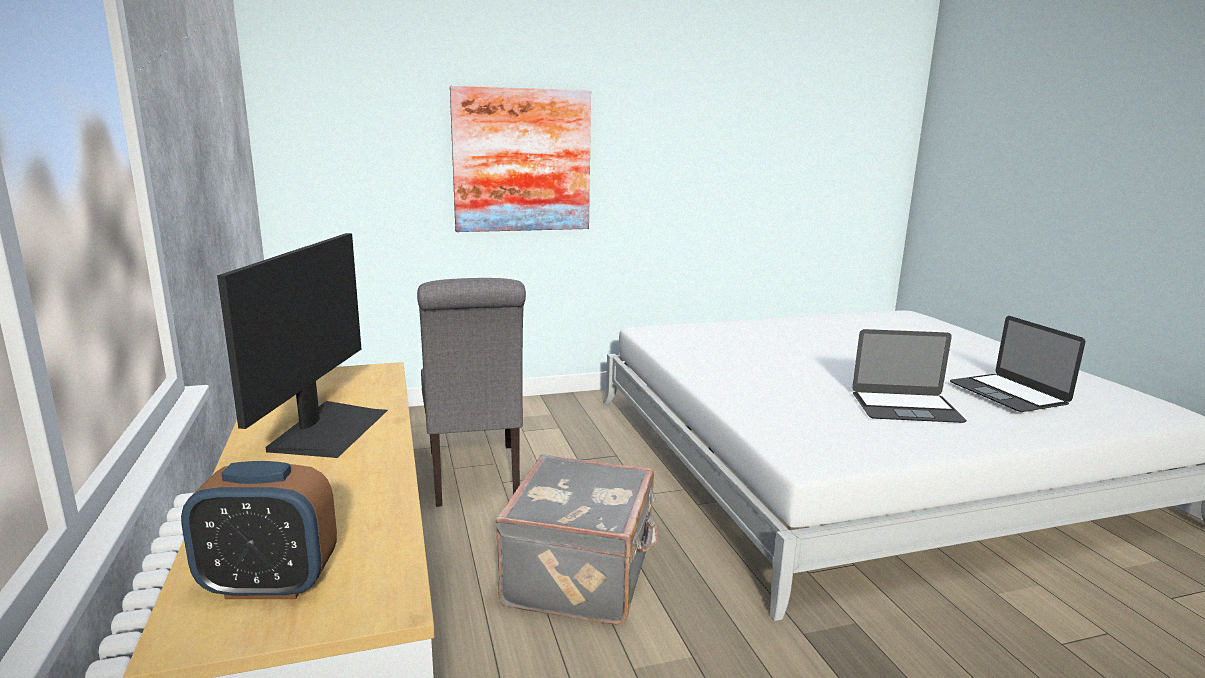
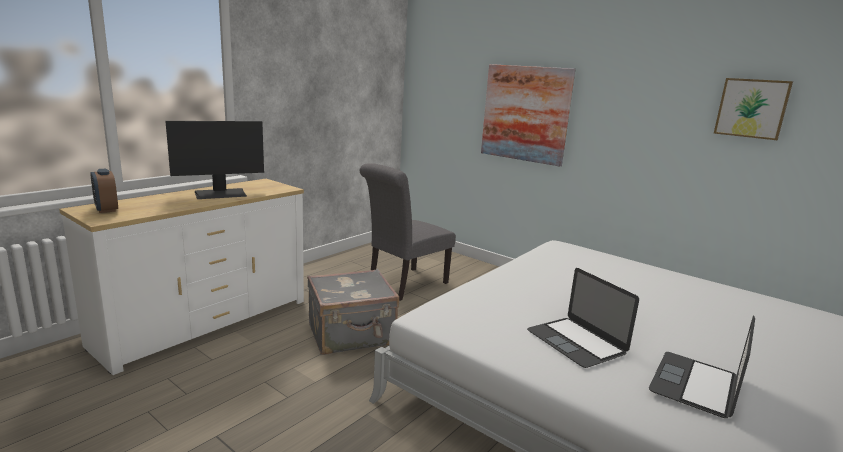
camera: 55 degrees right, 0 degrees up
none -> picture [714,78,793,140]

